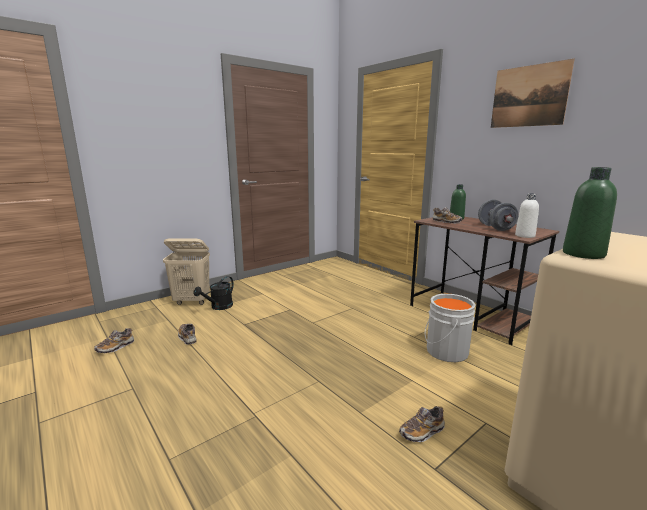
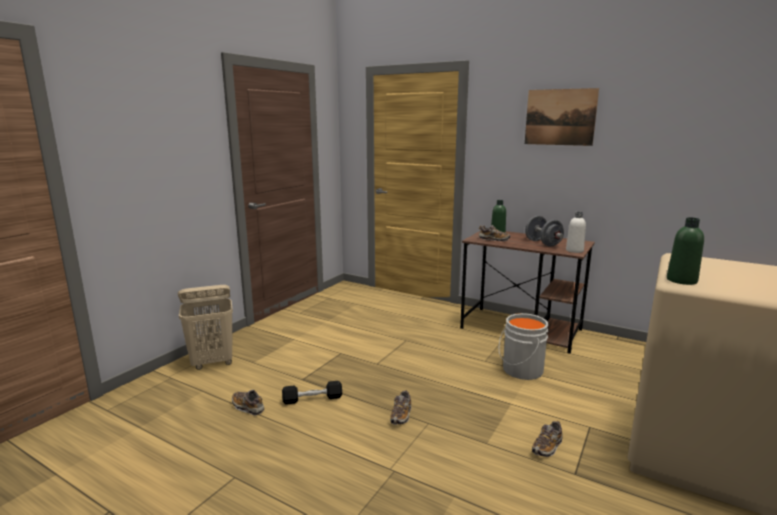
camera: 20 degrees left, 0 degrees up
shoe [94,328,134,353] -> shoe moved to [390,390,411,425]
black watering can [194,276,234,310] -> none
none -> black dumbbell [282,381,342,405]

